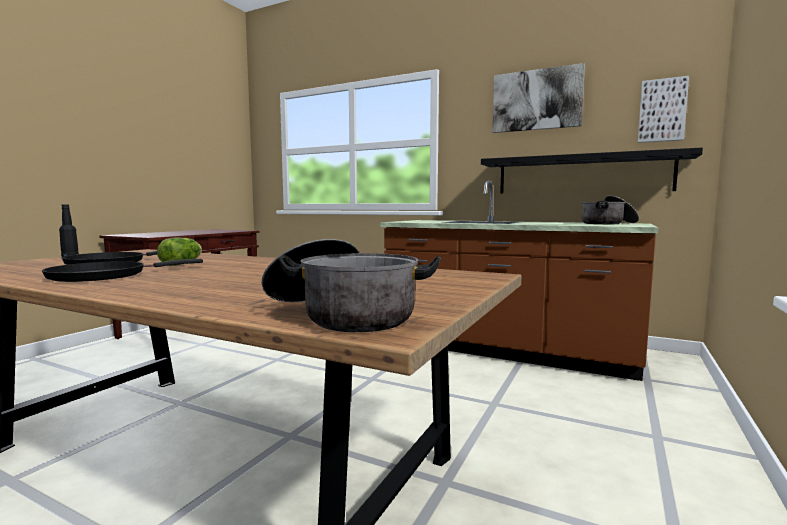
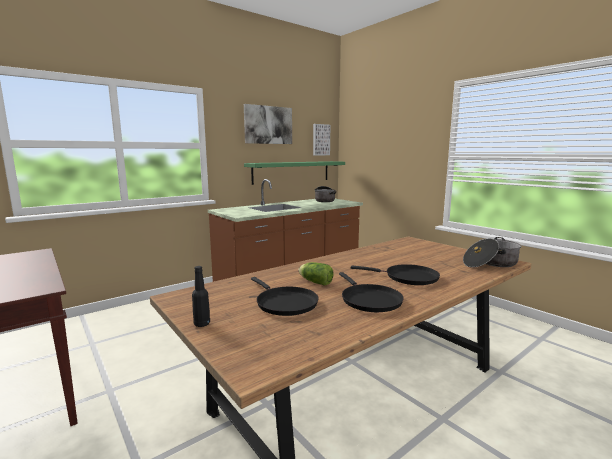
camera: 65 degrees left, 5 degrees up
black shelf [481,148,703,194] -> green shelf [244,161,345,185]
none -> black frying pan [351,264,440,285]

